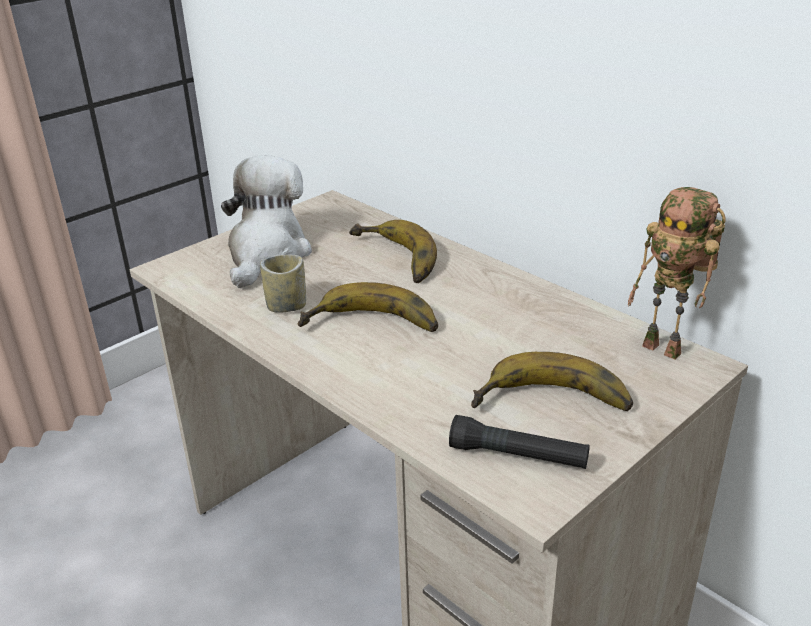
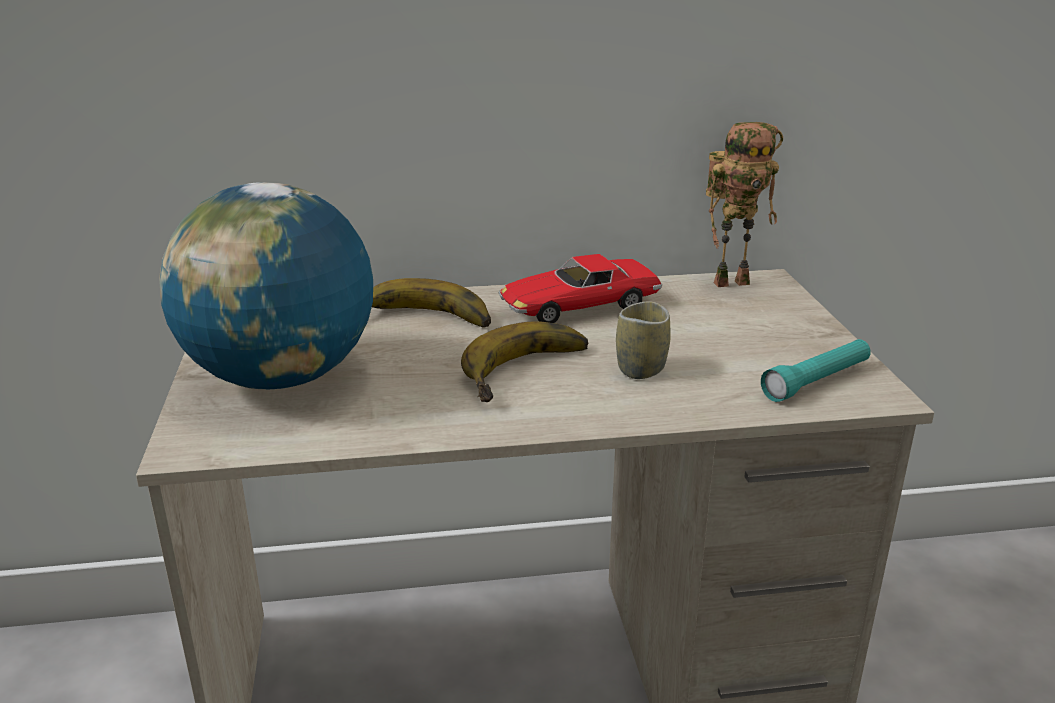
camera: 55 degrees left, 5 degrees down
plush toy [221,155,312,288] -> globe [159,182,373,389]
cup [260,255,306,313] -> cup moved to [616,301,671,379]
black flashlight [449,415,590,469] -> turquoise flashlight [761,339,871,402]
banana [471,352,633,411] -> none
none -> toy car [499,254,662,323]

